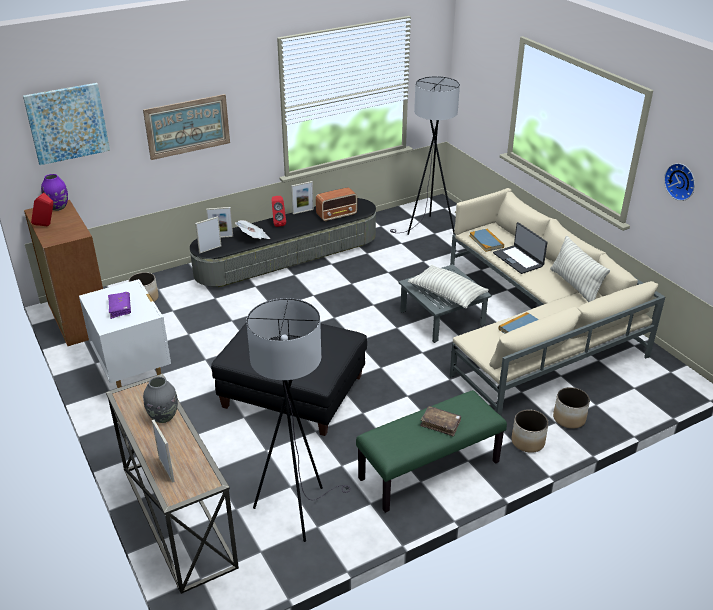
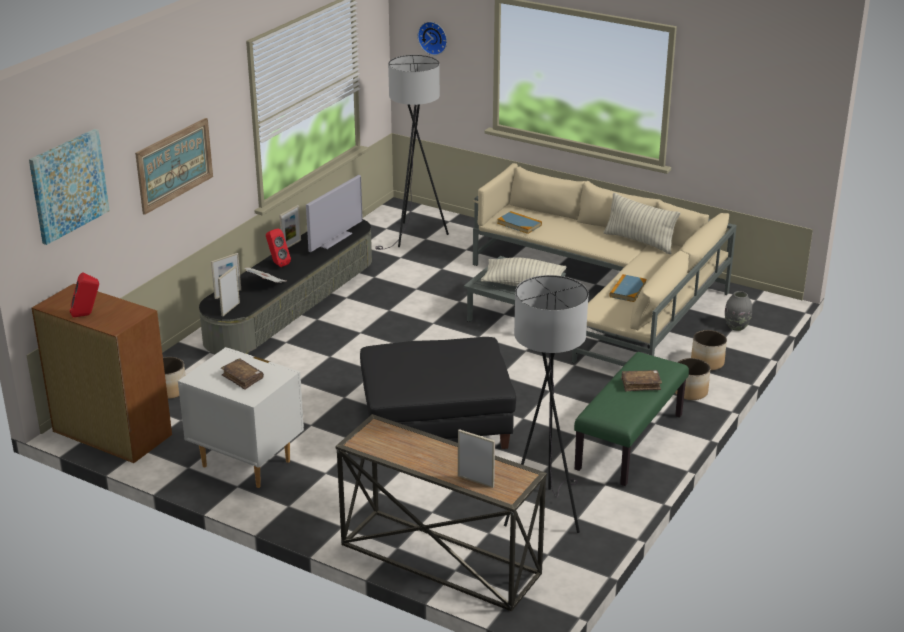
camera: 30 degrees left, 5 degrees down
purple vase [41,174,68,211] -> none
purple book [108,292,131,319] -> brown book [221,358,264,390]
grey vase [143,377,178,423] -> grey vase moved to [725,291,752,331]
radio [316,187,357,222] -> television [306,175,363,252]
laptop [493,222,548,274] -> none
wall clock [664,163,695,201] -> wall clock moved to [418,22,447,55]

